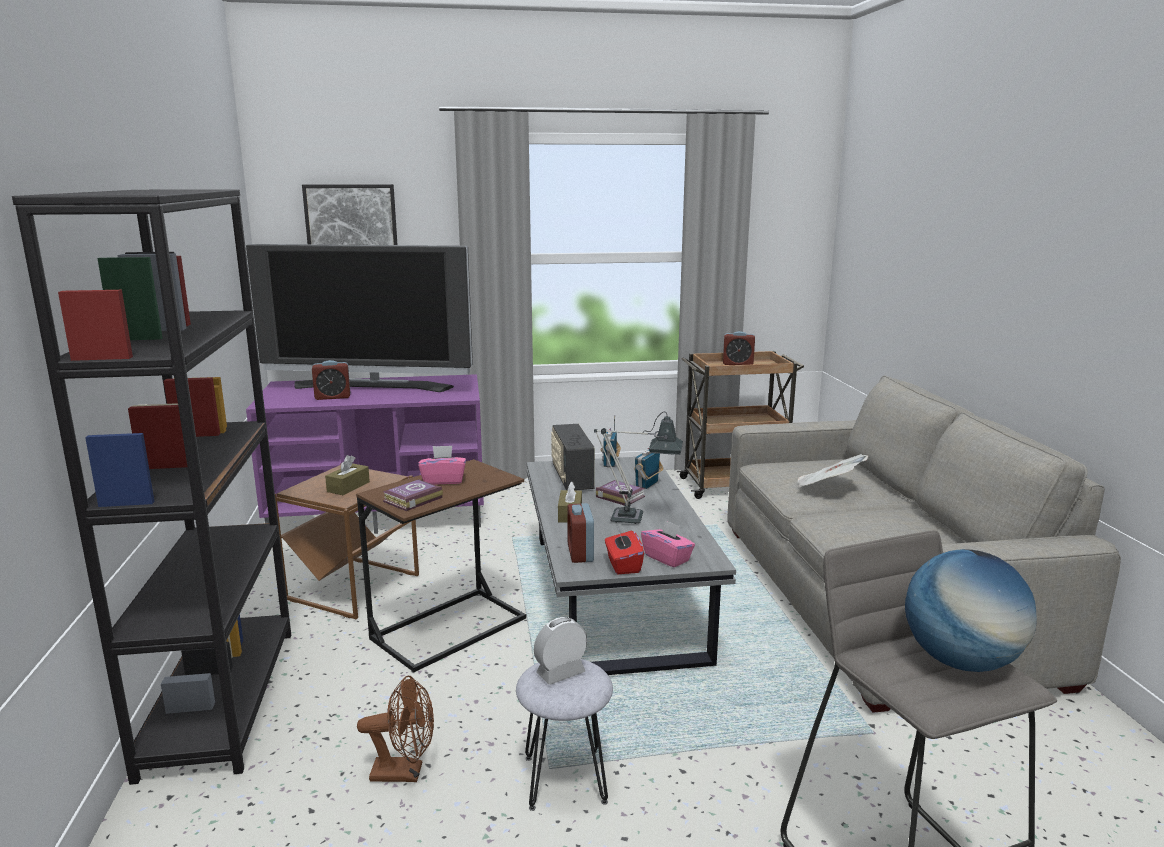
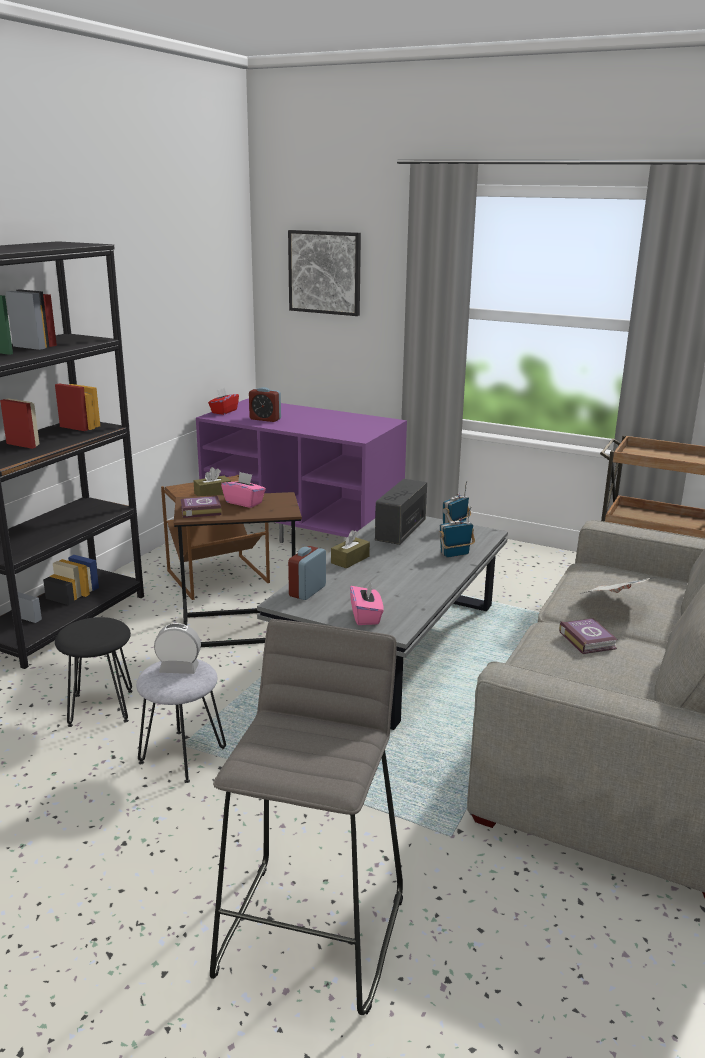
camera: 35 degrees right, 5 degrees up
television [246,244,473,392] -> none
brown fan [357,675,434,782] -> black stool [55,617,133,727]
table lamp [594,412,683,524] -> none
book [596,480,645,506] -> book moved to [559,618,618,654]
red tissue box [605,526,644,574] -> red tissue box moved to [208,387,239,415]
alarm clock [723,331,755,365] -> none
globe [905,549,1037,672] -> none

